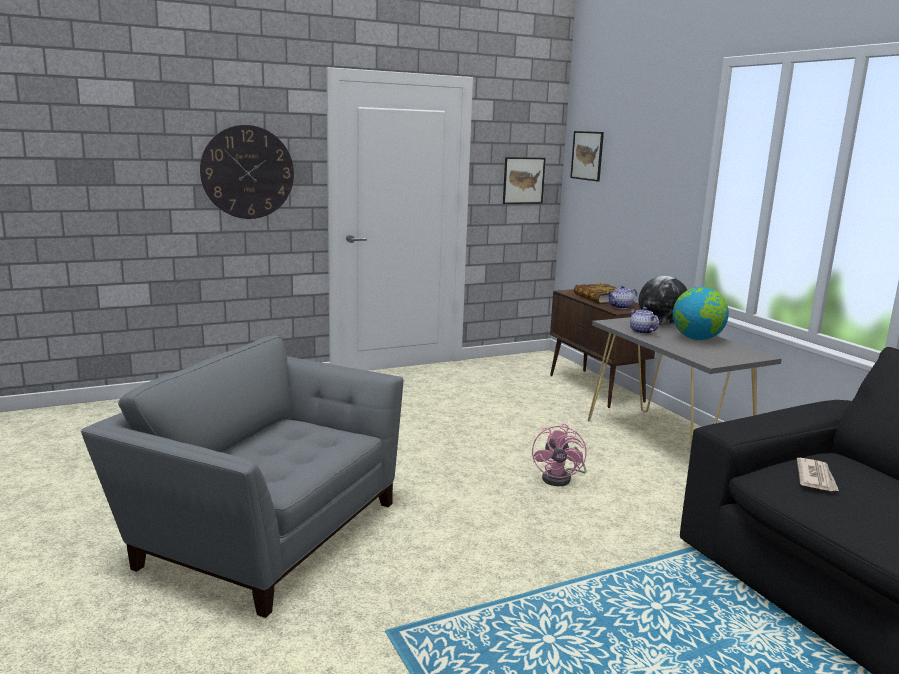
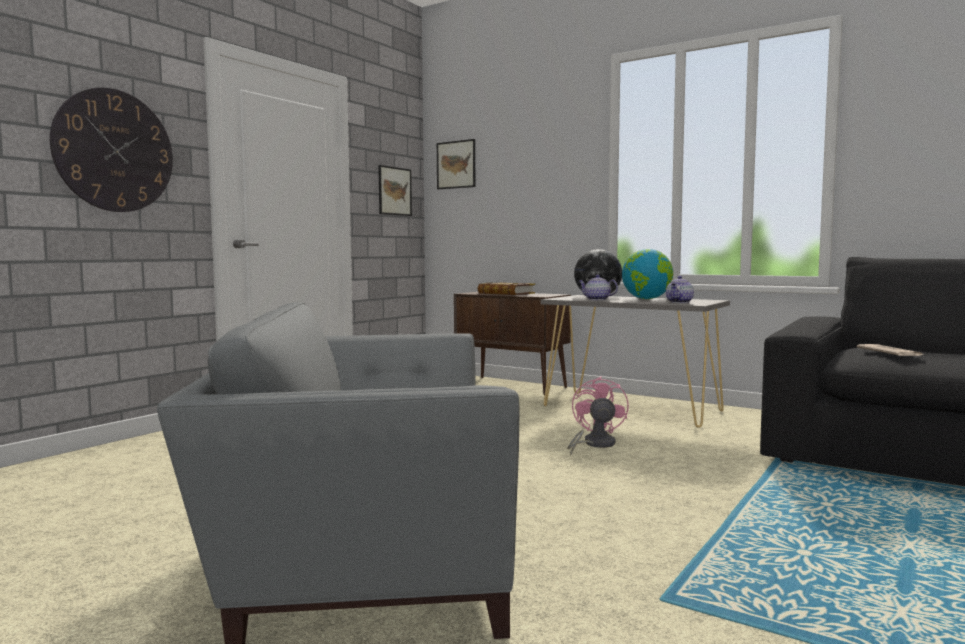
camera: 30 degrees left, 10 degrees down
pink fan [532,423,587,486] -> pink fan turned 150 degrees counterclockwise [567,376,629,456]
teapot [607,285,638,309] -> teapot moved to [666,276,694,303]

